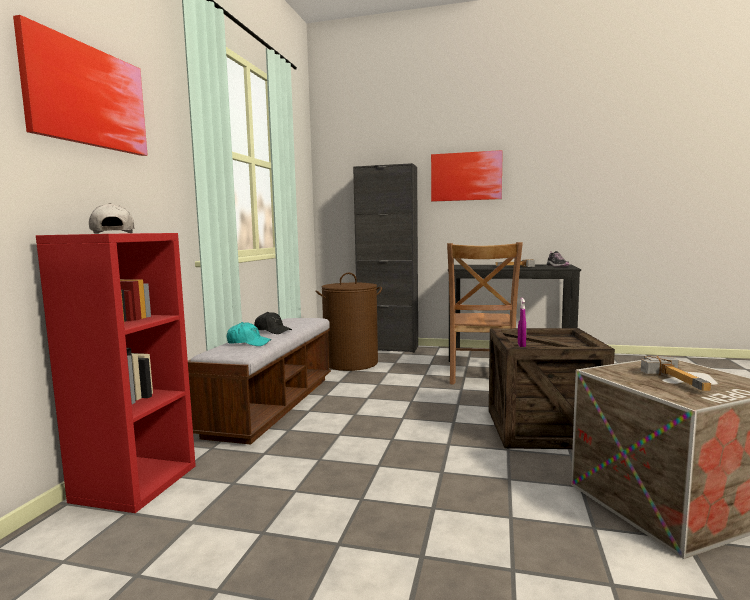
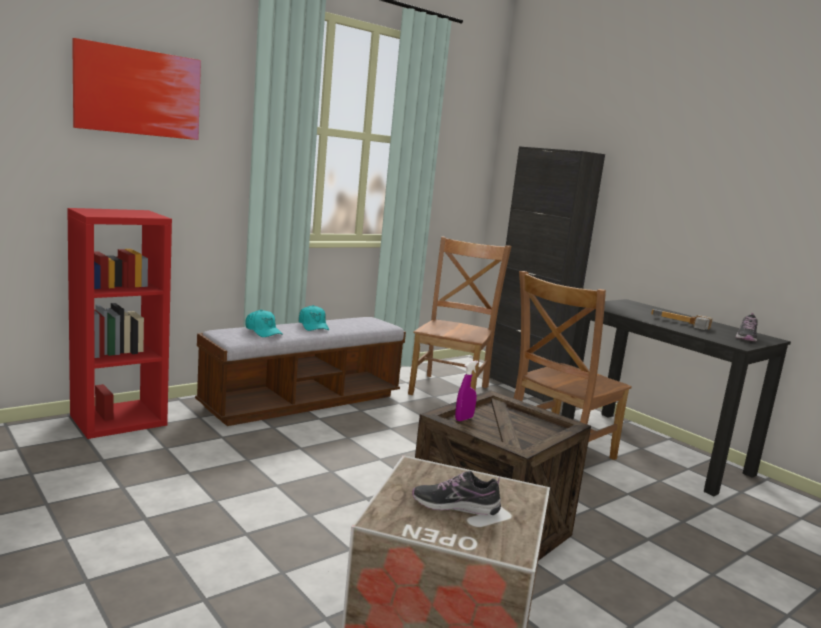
camera: 35 degrees right, 5 degrees up
white cap [89,203,135,234] -> none
black cap [254,312,292,334] -> turquoise cap [299,305,329,331]
brown laundry basket [315,273,382,371] -> brown chair [408,236,511,395]
picture [431,150,503,202] -> none
hammer [641,356,711,391] -> shoe [412,471,501,515]

